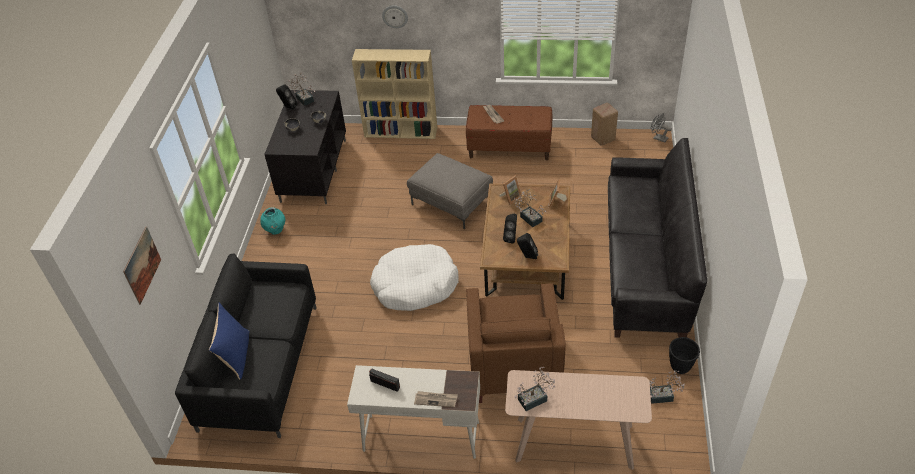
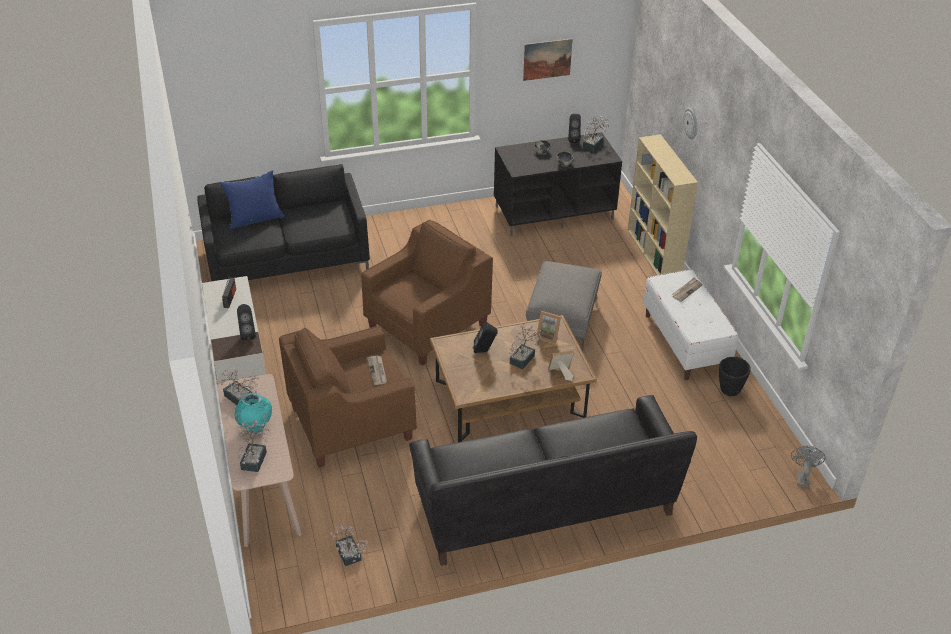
camera: 65 degrees right, 5 degrees down
picture [123,226,161,305] -> picture moved to [523,39,572,81]
turquoise vase [260,207,285,234] -> turquoise vase moved to [235,394,272,433]
white dog bed [370,244,459,311] -> brown armchair [361,220,493,366]
newspaper [414,391,458,407] -> newspaper moved to [367,355,387,385]
brown bench [466,105,552,160] -> white bench [643,270,738,380]
black speaker [517,233,538,259] -> black speaker moved to [237,304,256,340]
beige stool [591,103,618,146] -> none
black planter [669,337,700,374] -> black planter moved to [719,357,751,396]
none -> potted plant [237,420,270,472]

